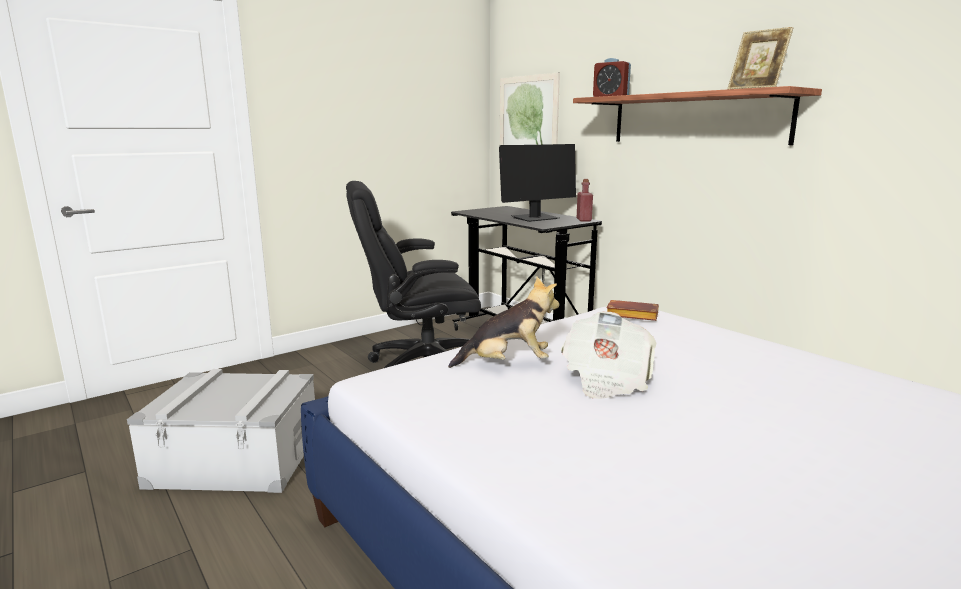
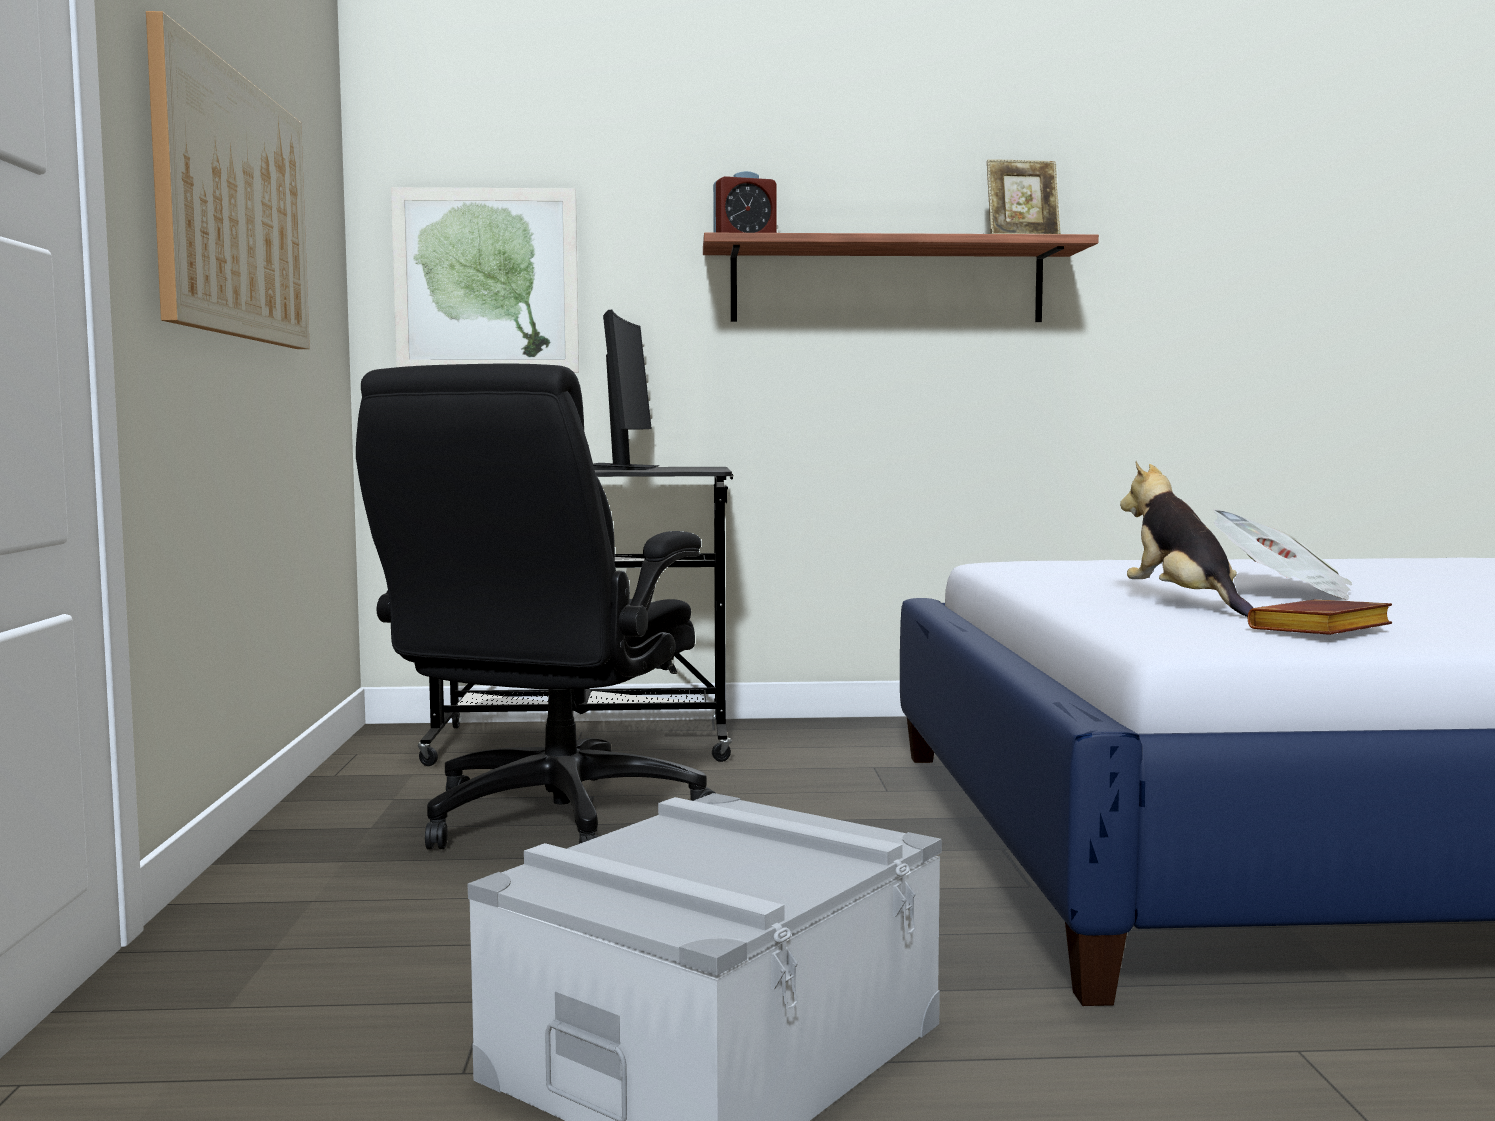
camera: 55 degrees left, 10 degrees down
plush toy [448,277,559,368] -> plush toy turned 45 degrees counterclockwise [1120,461,1253,617]
red bottle [577,179,593,222] -> none
brown book [606,300,659,321] -> brown book moved to [1248,599,1392,635]
none -> picture [146,11,310,349]

